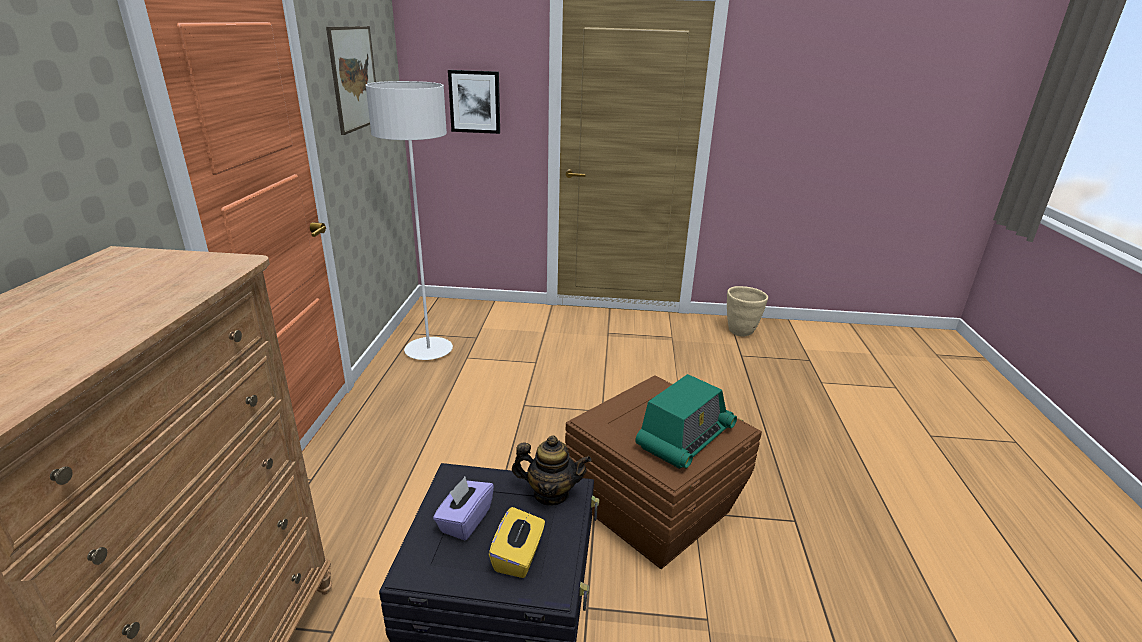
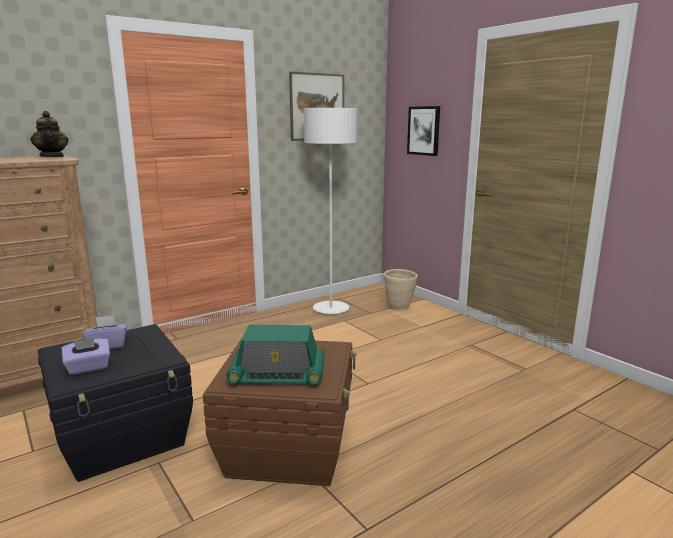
camera: 50 degrees right, 10 degrees down
yellow tissue box [489,507,545,578] -> purple tissue box [62,338,110,375]
teapot [512,435,592,506] -> teapot moved to [30,111,68,157]
beige planter [727,286,768,337] -> beige planter moved to [384,269,417,310]

